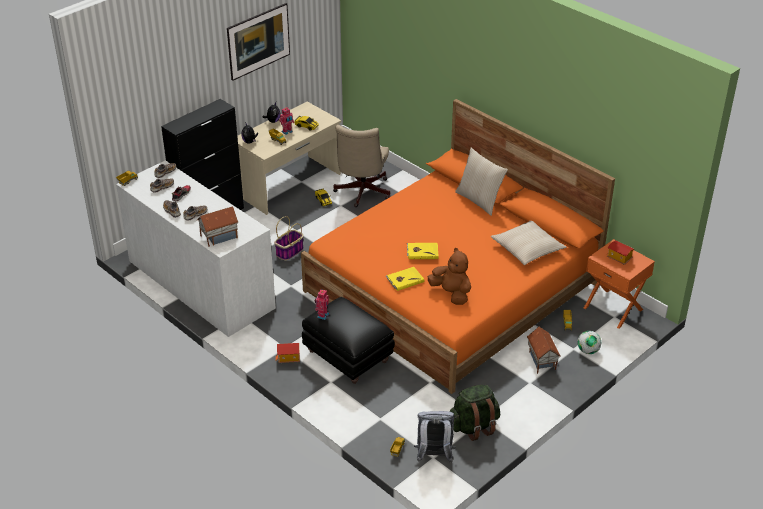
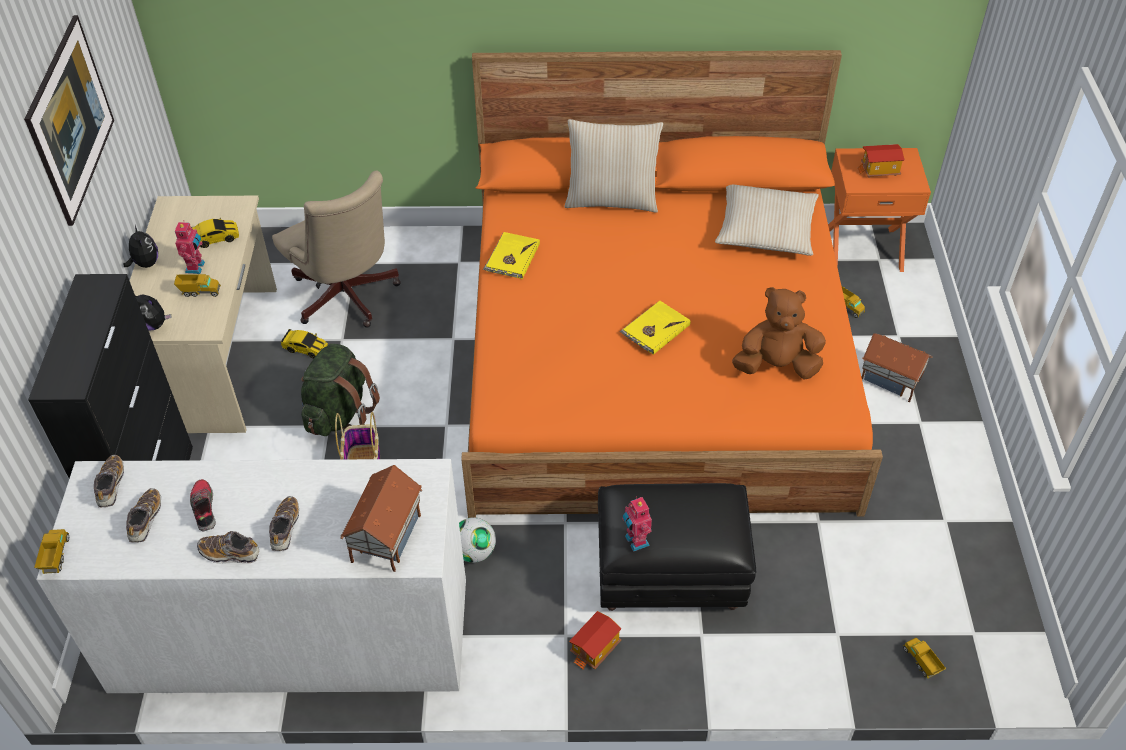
camera: 45 degrees left, 10 degrees up
yellow book [386,267,424,291] -> yellow book moved to [483,232,540,279]
grey backpack [414,411,455,463] -> none
green backpack [449,385,500,441] -> green backpack moved to [301,344,380,436]
football [578,331,601,354] -> football moved to [459,517,496,563]

